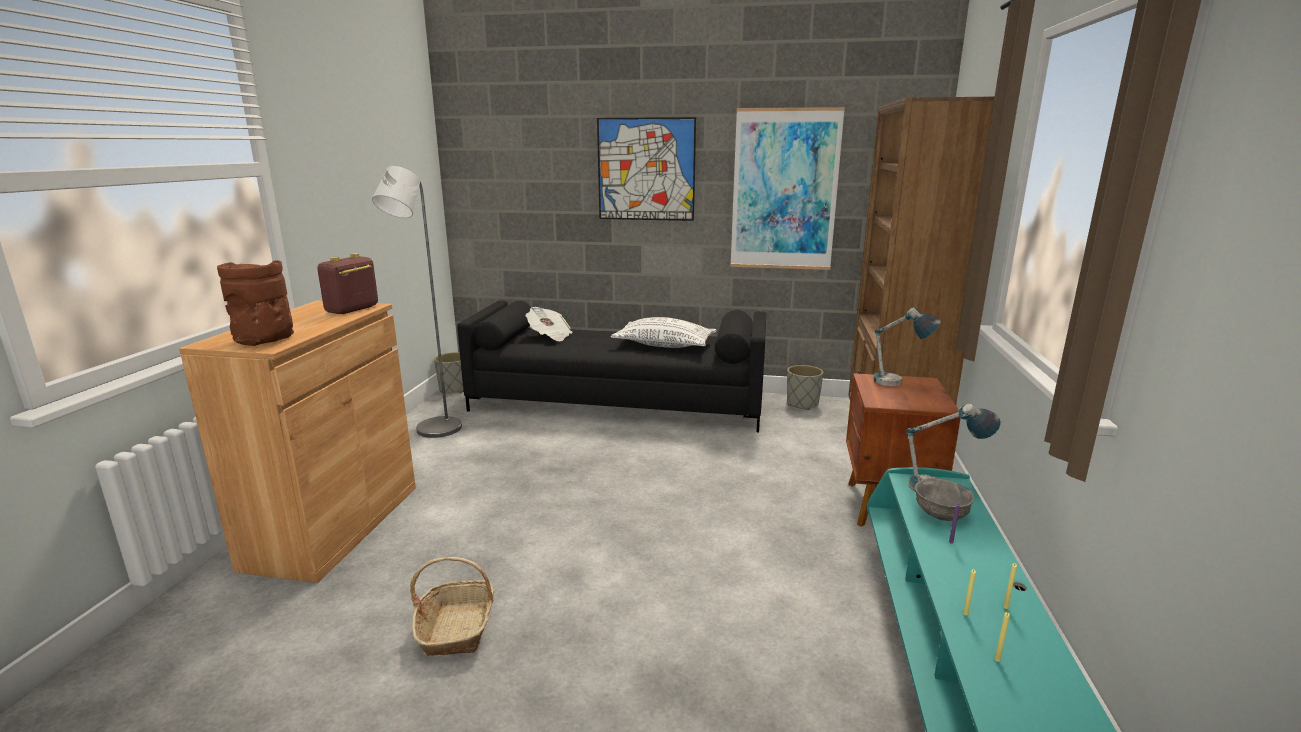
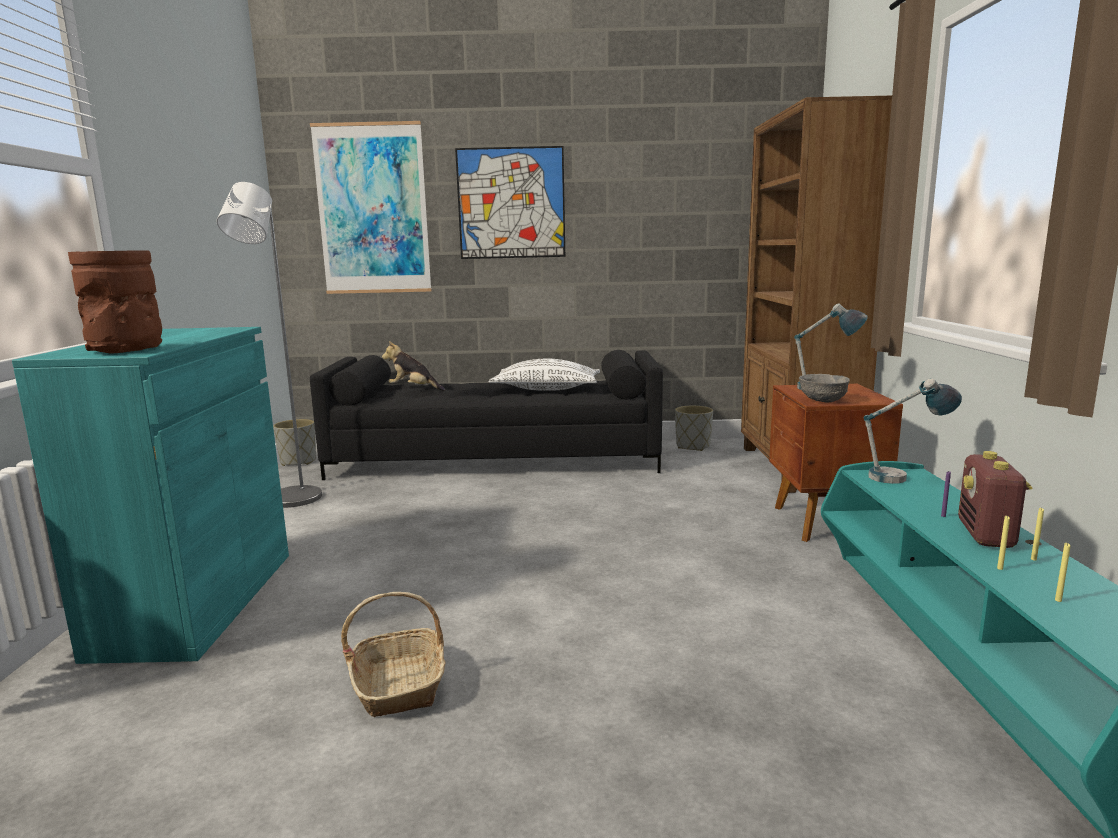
camera: 10 degrees left, 5 degrees down
brown cabinet [179,300,416,583] -> turquoise cabinet [12,327,289,664]
radio [317,253,378,314] -> radio moved to [958,451,1032,548]
newspaper [526,307,573,341] -> plush toy [382,341,445,391]
picture [730,107,845,270] -> picture moved to [310,121,432,294]
grey bowl [915,478,974,521] -> grey bowl moved to [799,374,850,402]

